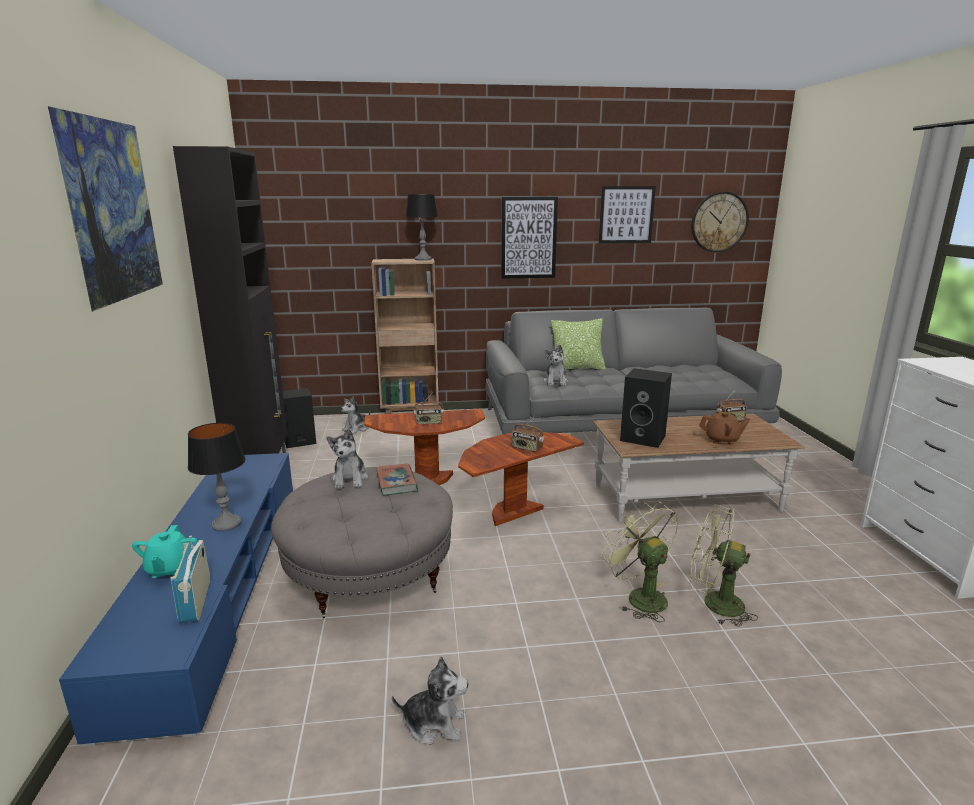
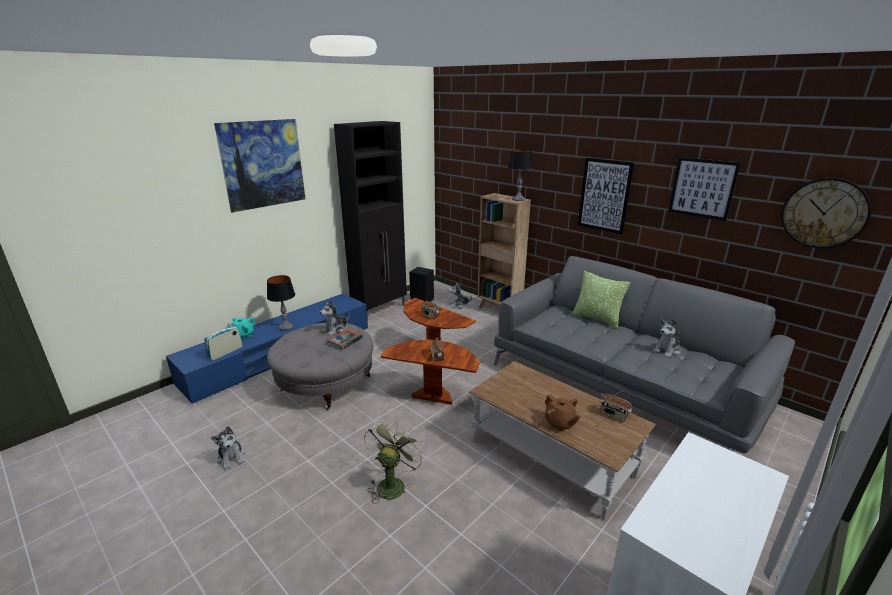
camera: 50 degrees right, 5 degrees up
plush toy [543,345,568,386] -> plush toy moved to [653,319,681,358]
black speaker [620,368,672,448] -> none
green fan [690,504,758,627] -> none

